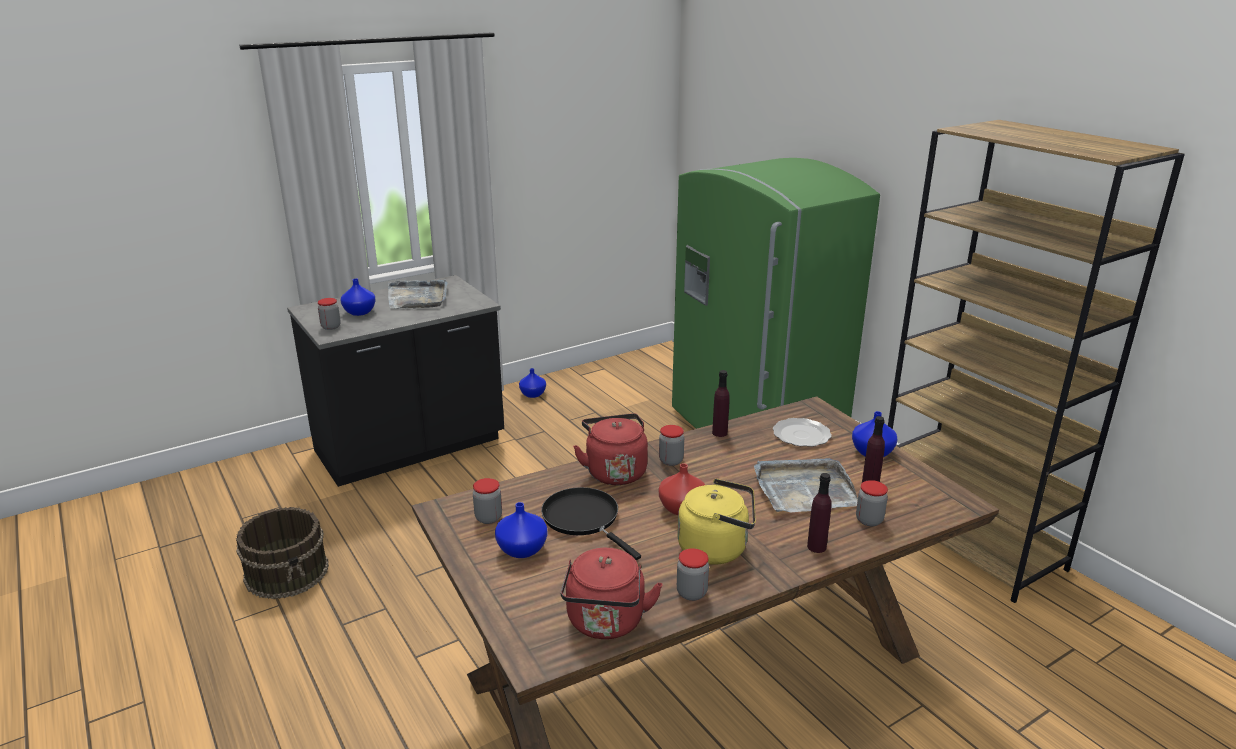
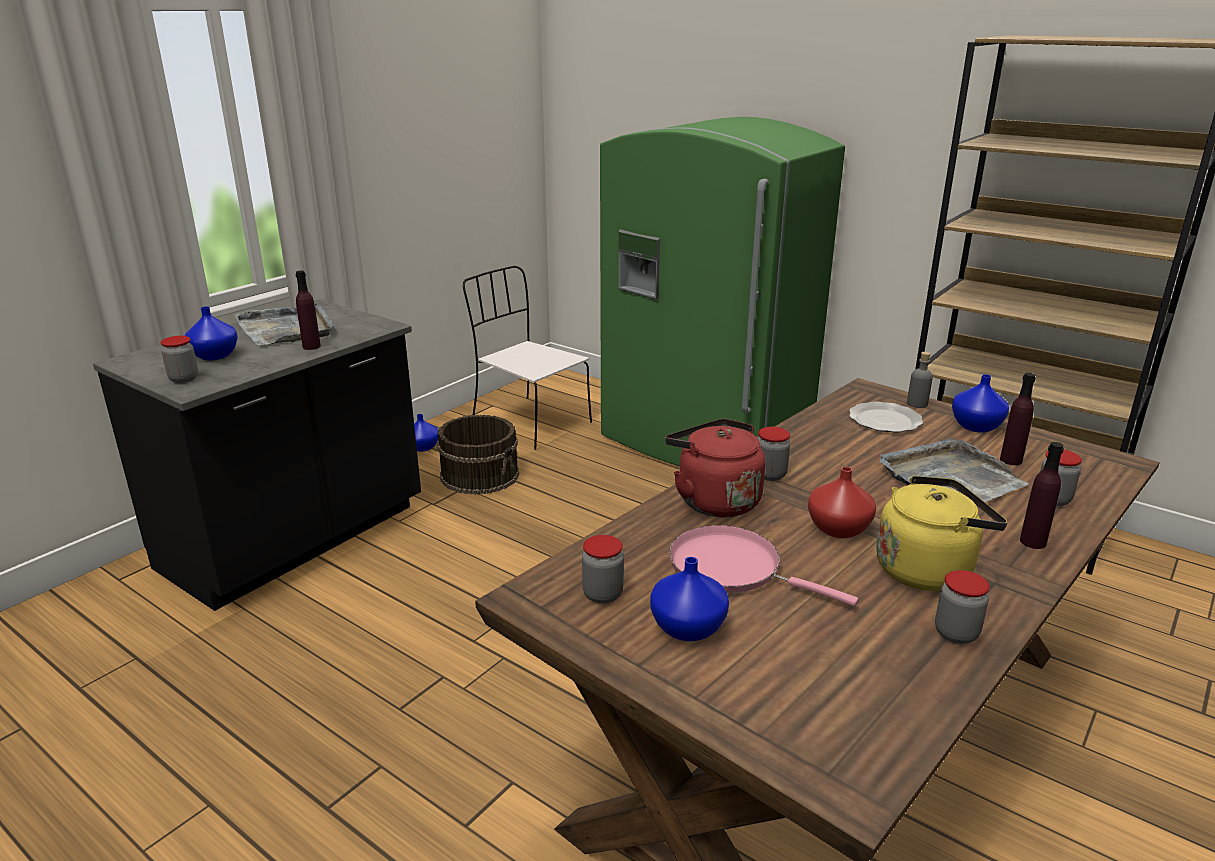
camera: 20 degrees left, 0 degrees up
brown bucket [236,507,329,599] -> brown bucket moved to [437,415,519,495]
black frying pan [541,487,641,560] -> pink frying pan [669,525,858,606]
red kettle [561,548,663,639] -> none
purple bottle [712,370,730,437] -> purple bottle moved to [296,271,321,350]
none -> white chair [463,266,592,450]
none -> grey bottle [907,352,933,408]

